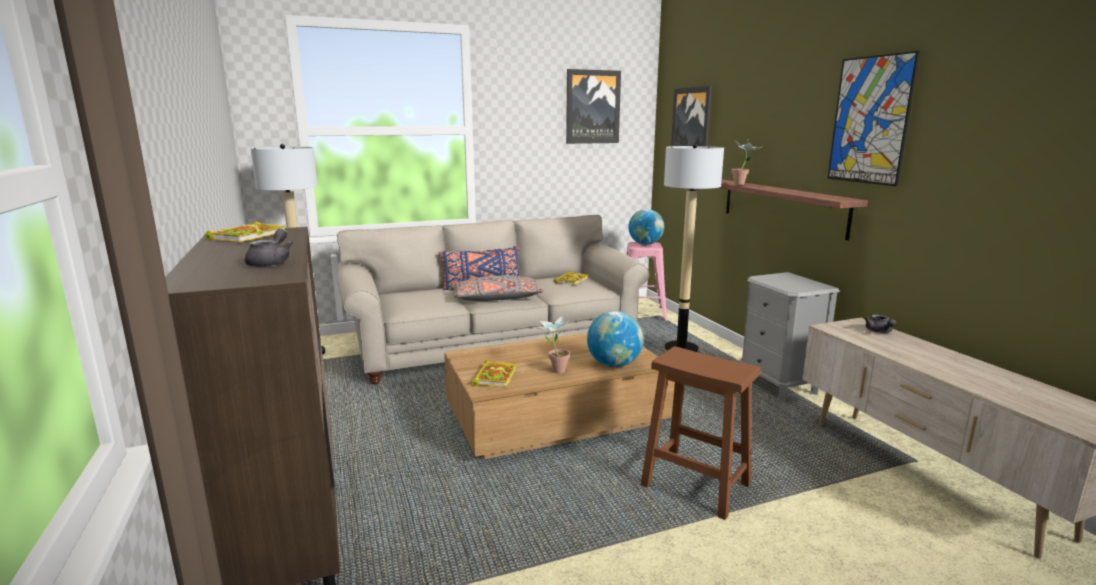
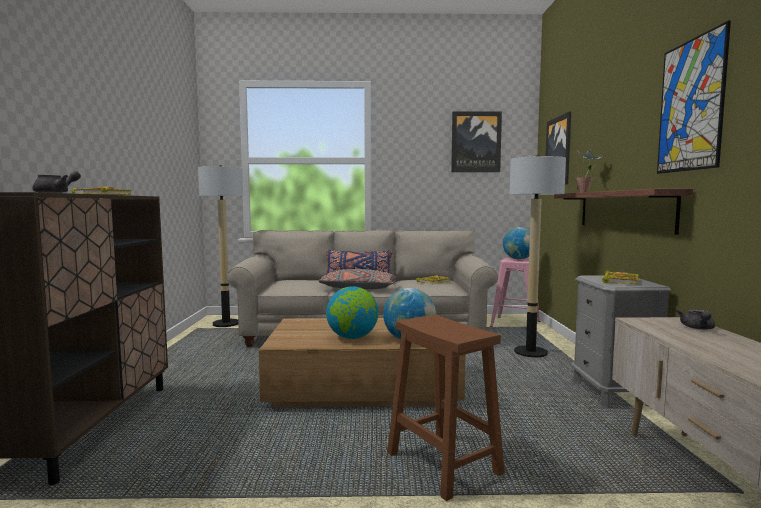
camera: 20 degrees right, 10 degrees down
book [472,360,517,387] -> book moved to [602,270,639,284]
potted plant [535,315,570,374] -> globe [326,286,378,339]

